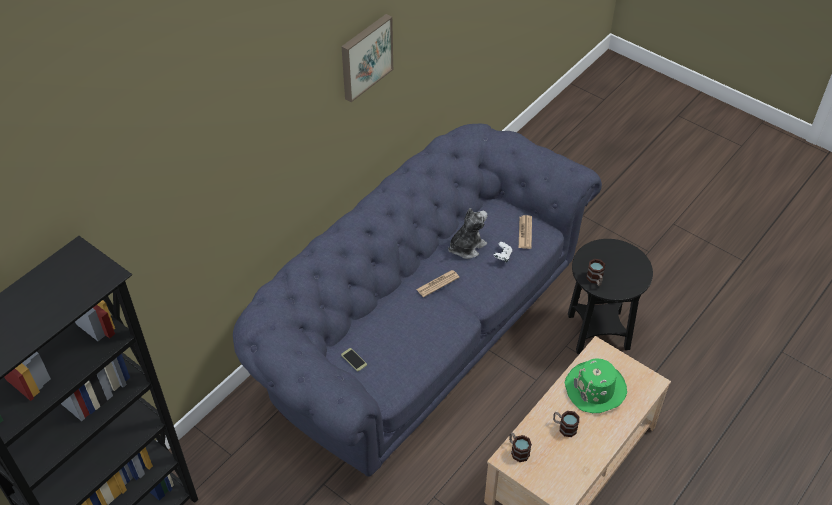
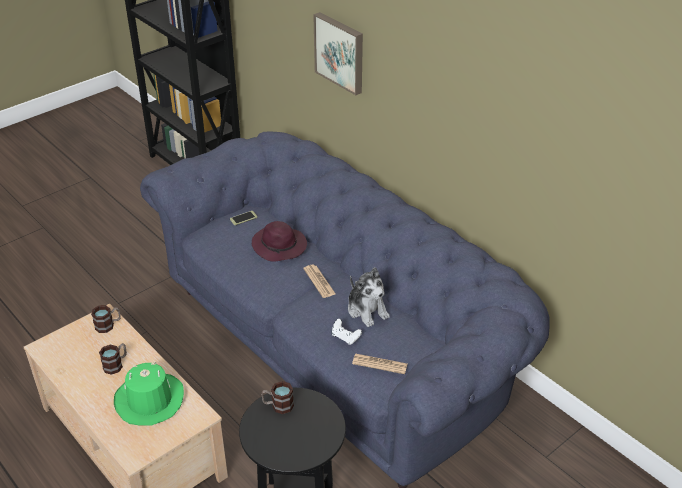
camera: 100 degrees right, 10 degrees down
picture [342,14,393,102] -> picture moved to [313,12,363,95]
none -> purple hat [252,221,307,262]

